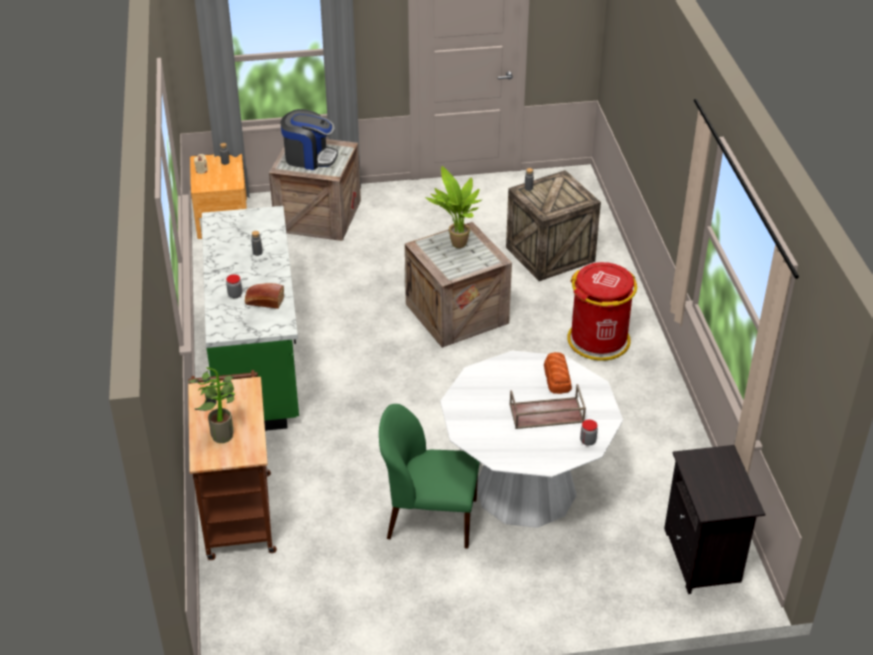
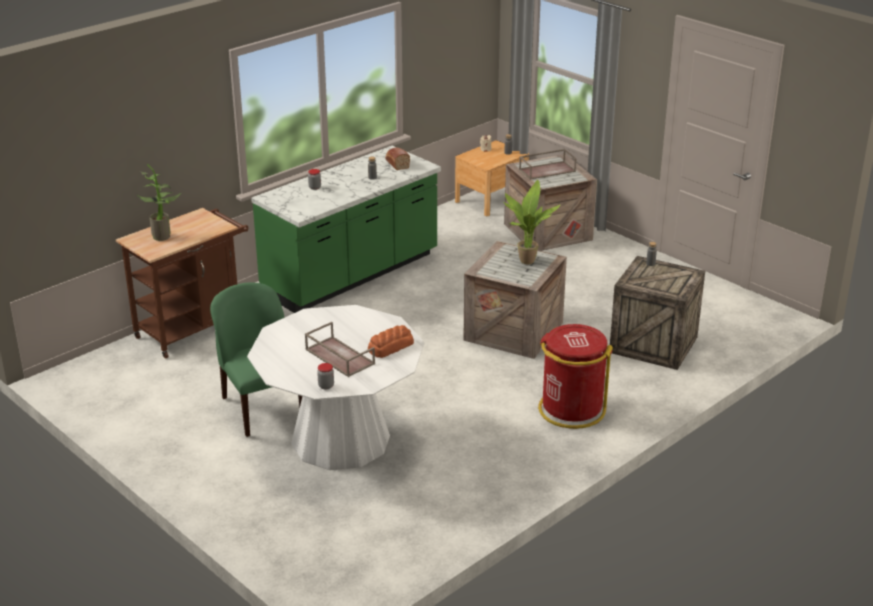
camera: 55 degrees right, 10 degrees down
bread [245,283,284,309] -> bread moved to [385,148,410,170]
coffee machine [280,109,338,170] -> brown tray [519,149,576,180]
black nightstand [664,445,765,594] -> none

